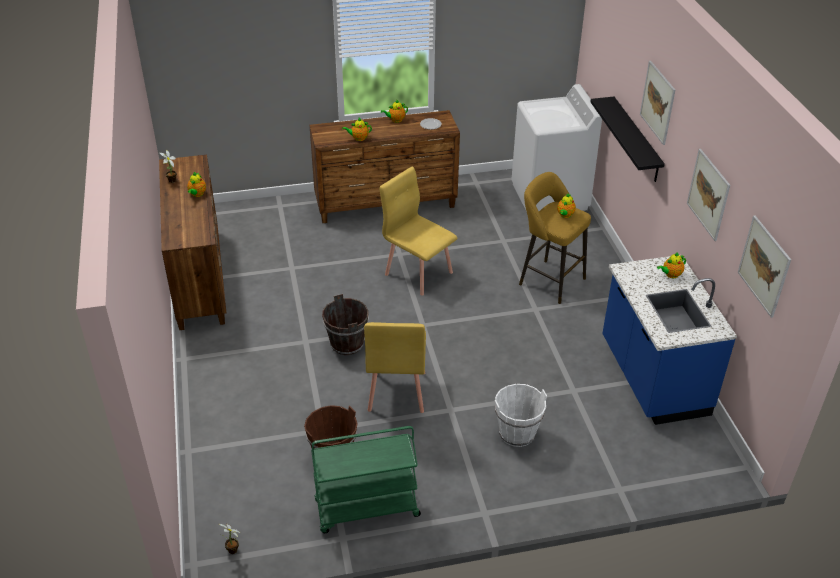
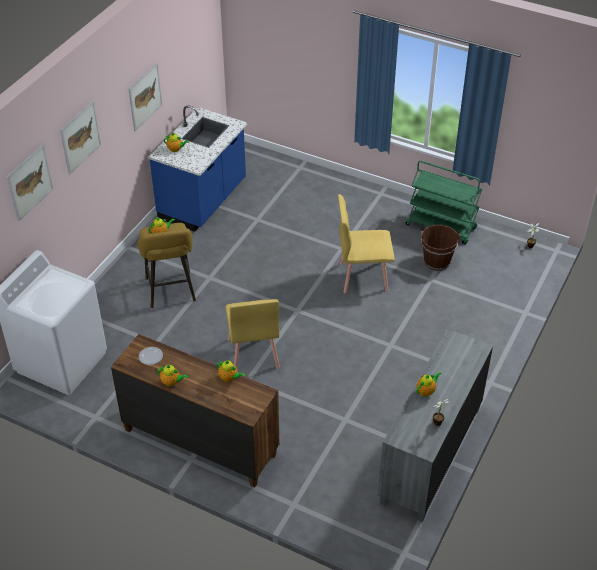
camera: 140 degrees left, 5 degrees up
brown dresser [159,155,227,330] -> grey dresser [378,329,493,522]
brown bucket [322,294,369,355] -> none
yellow chair [364,322,426,413] -> yellow chair turned 135 degrees counterclockwise [338,194,395,293]
white bucket [495,384,547,447] -> none
black shelf [590,96,665,182] -> none
picture [738,216,791,318] -> picture moved to [6,144,53,221]

